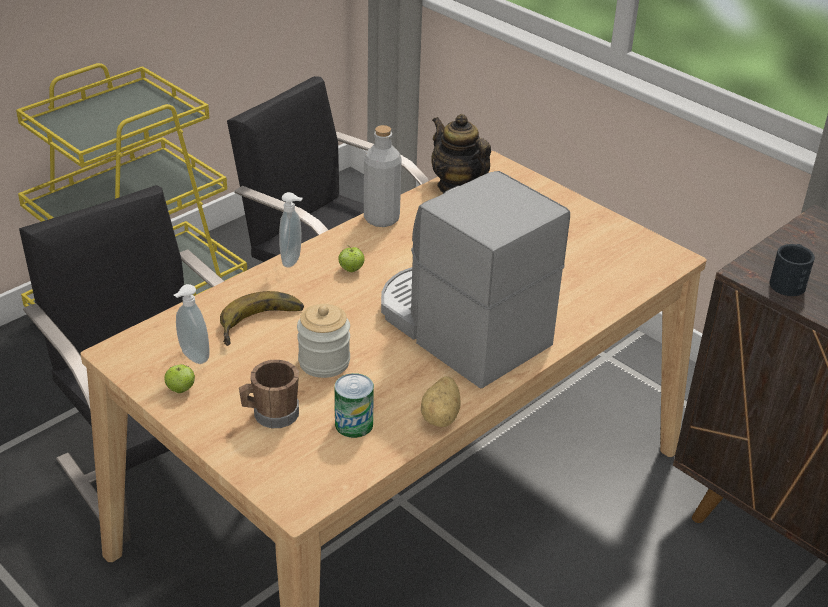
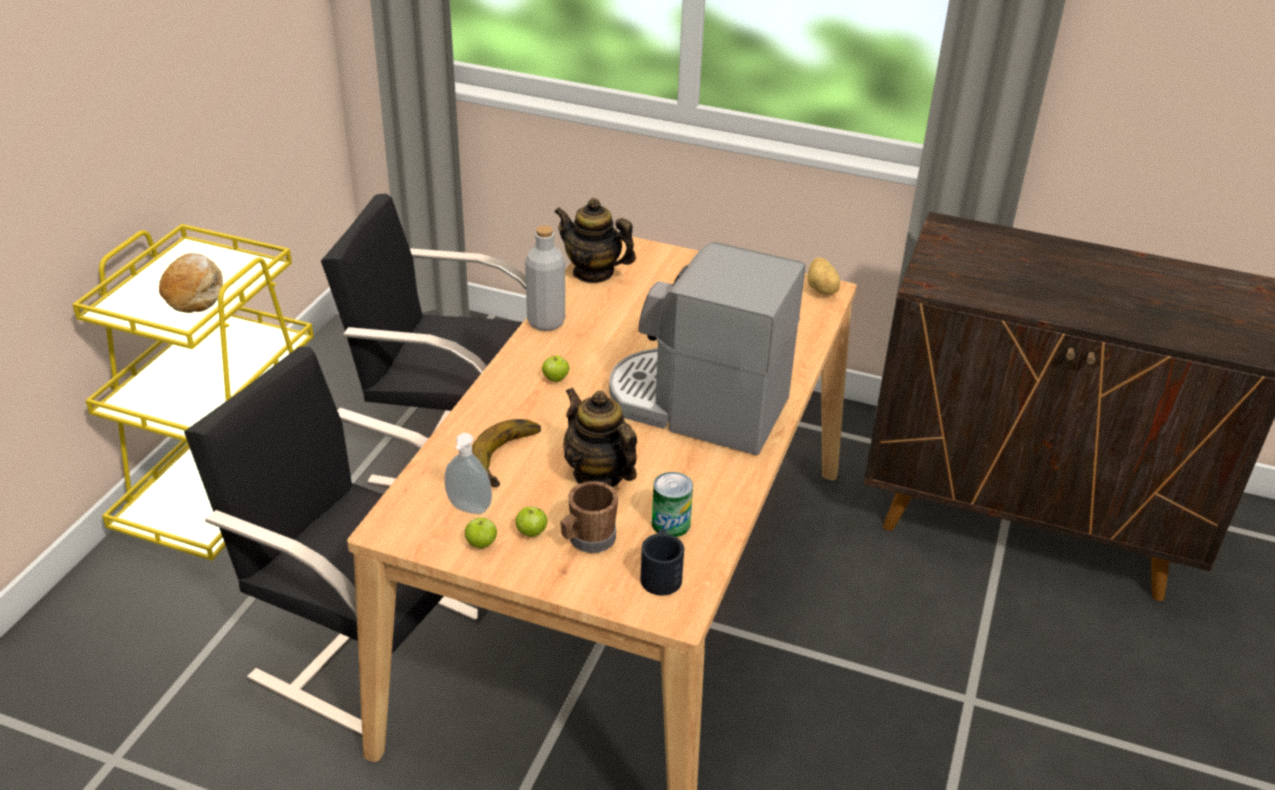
camera: 25 degrees left, 0 degrees up
soap dispenser [279,192,303,268] -> none
jar [297,304,350,378] -> teapot [564,387,637,487]
potato [421,376,460,427] -> potato moved to [807,257,840,295]
black mug [769,244,815,296] -> black mug moved to [640,529,684,596]
none -> bread [159,253,223,313]
none -> apple [516,506,547,537]

